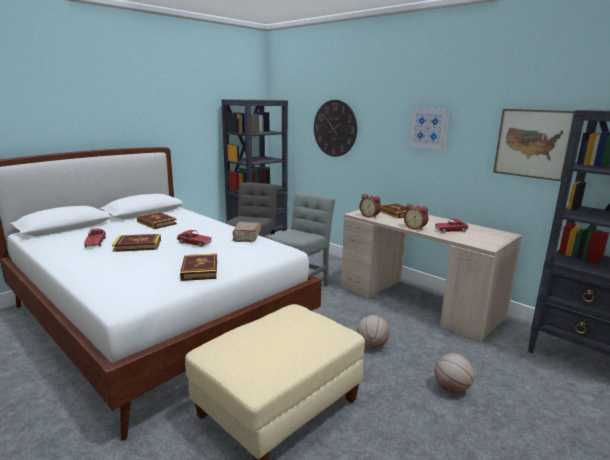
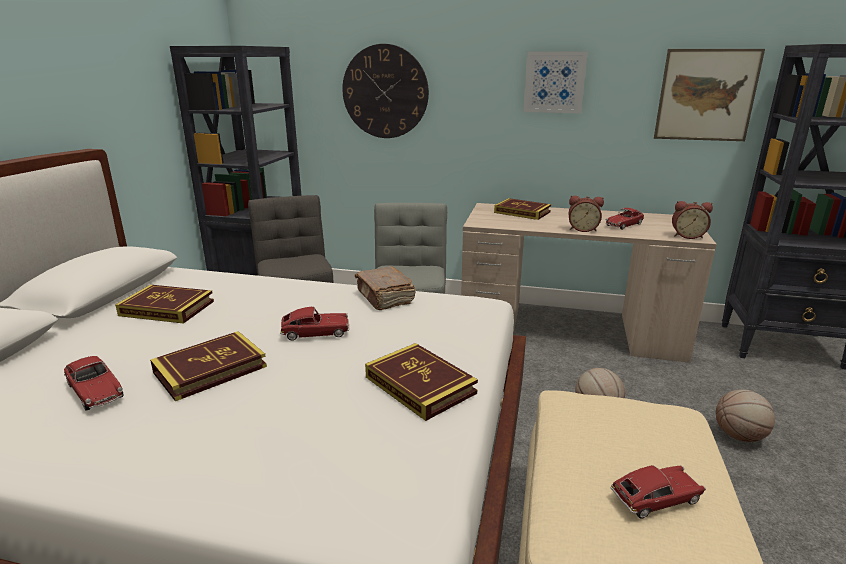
camera: 30 degrees left, 5 degrees up
alarm clock [360,194,381,218] -> alarm clock moved to [672,201,713,239]
none -> toy car [611,465,706,519]

